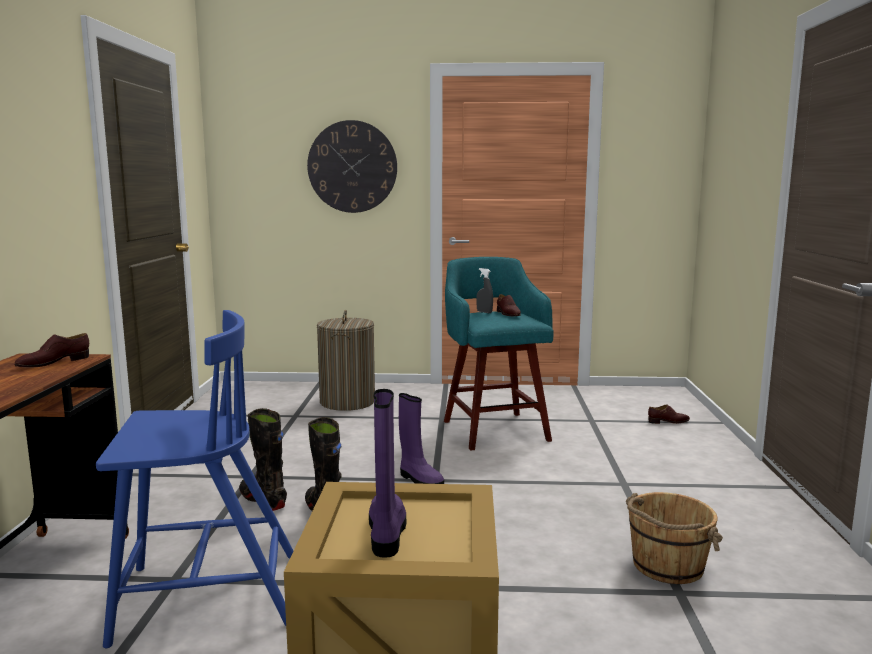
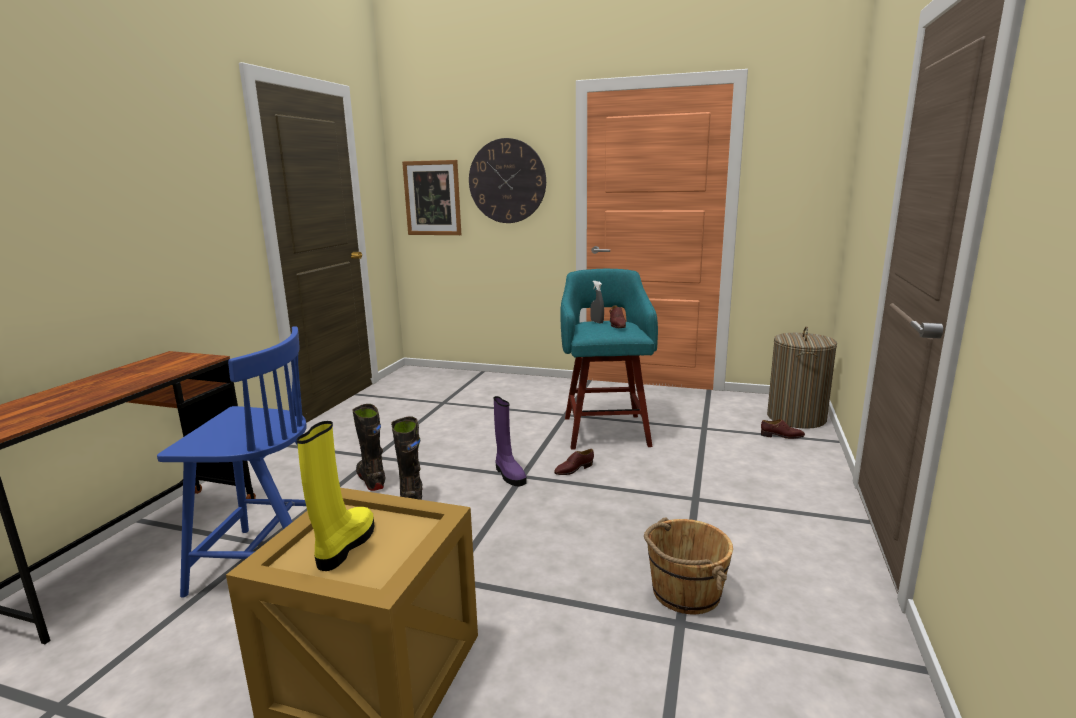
camera: 15 degrees right, 5 degrees up
brown shoe [14,333,89,368] -> brown shoe moved to [554,449,594,475]
laundry basket [317,310,375,411] -> laundry basket moved to [767,326,837,429]
purple boot [369,389,406,558] -> yellow boot [297,421,374,571]
none -> picture [402,160,461,235]

